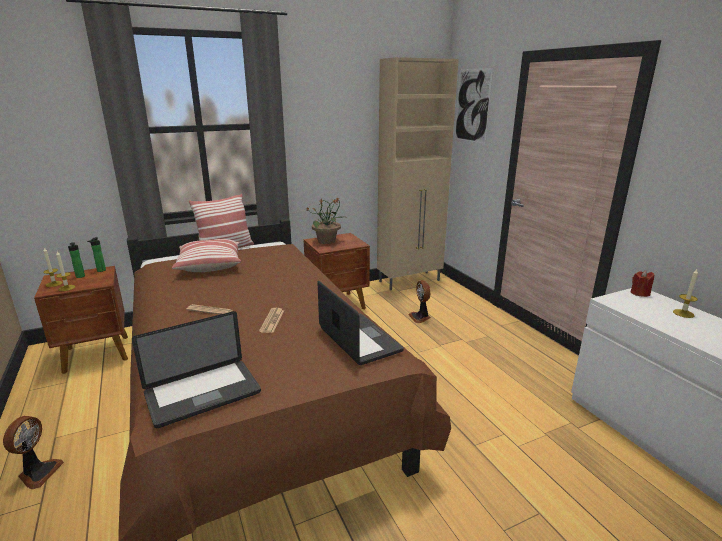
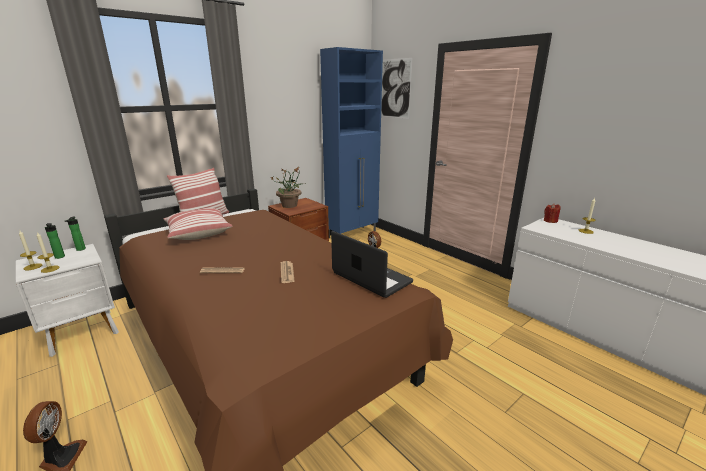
camera: 15 degrees left, 0 degrees up
brown nightstand [34,266,128,374] -> white nightstand [16,244,119,357]
laptop [132,311,261,428] -> none
beige cabinet [377,57,459,291] -> blue cabinet [320,47,383,238]

